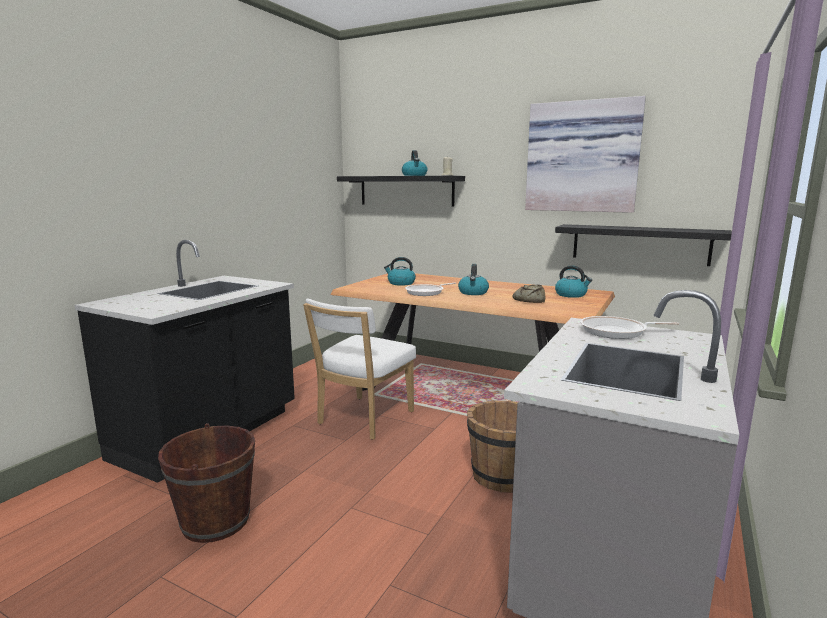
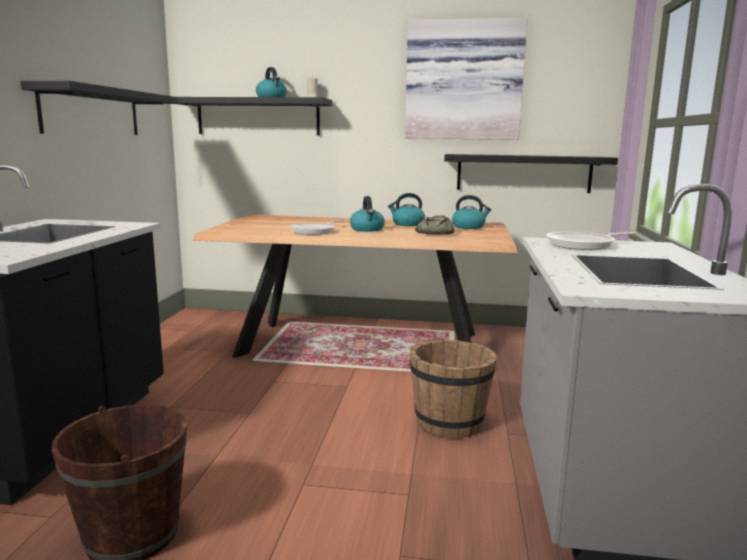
camera: 20 degrees left, 0 degrees up
white chair [303,299,416,440] -> none
kettle [384,257,416,286] -> kettle moved to [388,193,425,226]
none -> black shelf [20,81,178,135]

